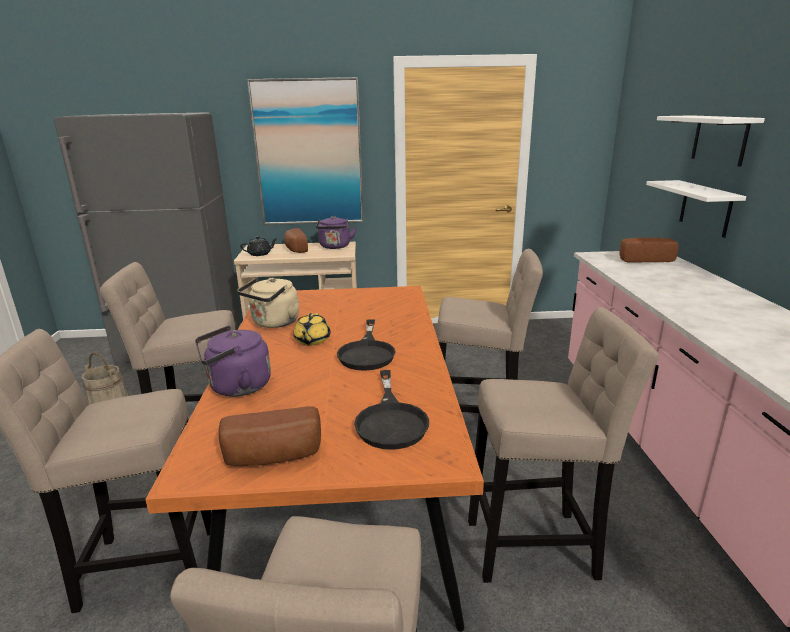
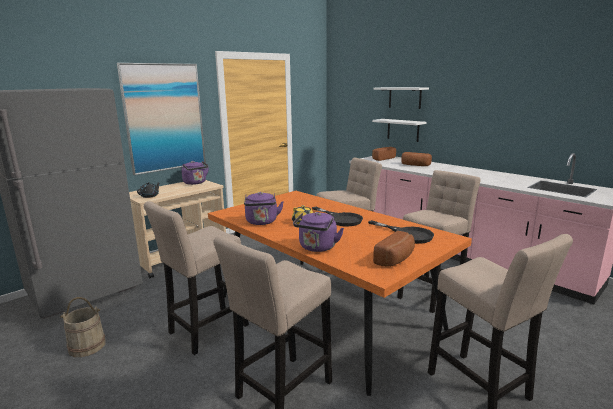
camera: 40 degrees left, 5 degrees down
beige kettle [237,278,299,328] -> purple kettle [244,192,283,225]
bread [284,228,308,253] -> bread moved to [401,152,432,166]

